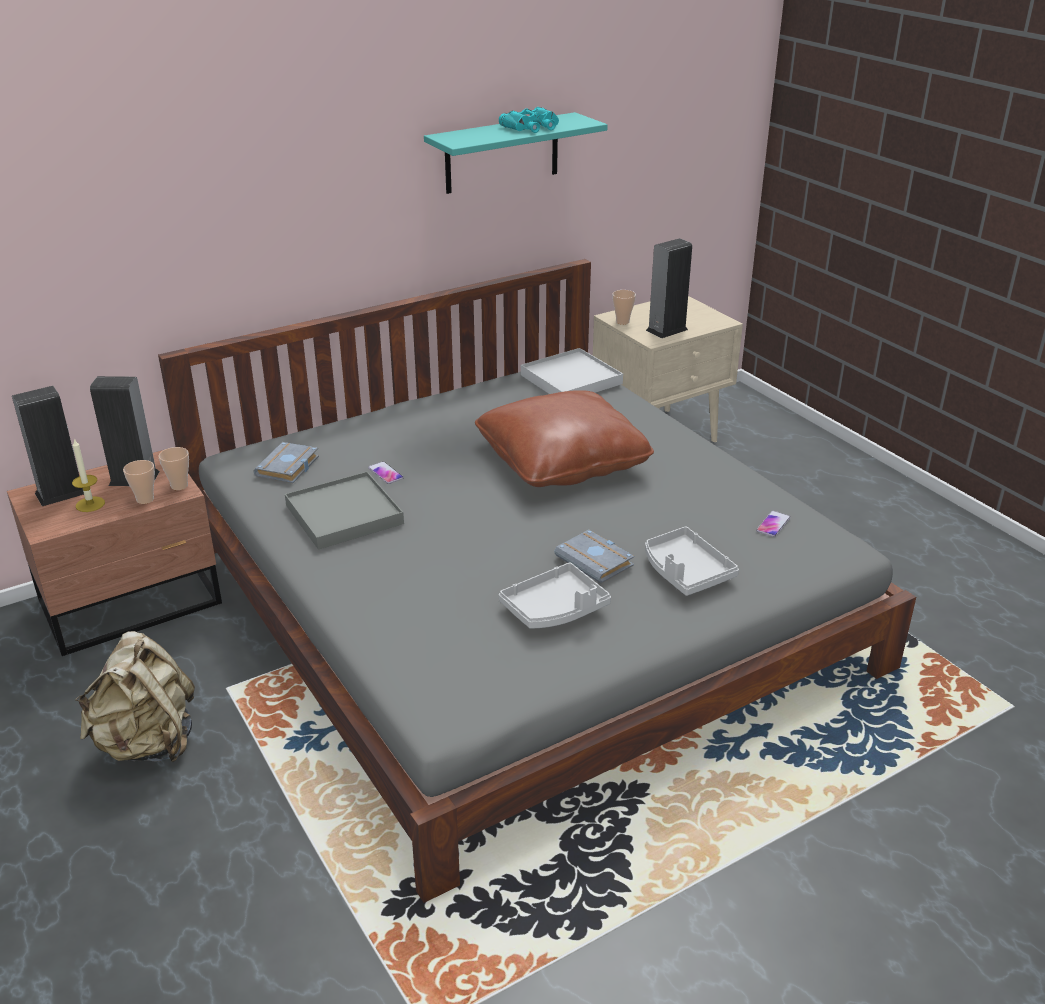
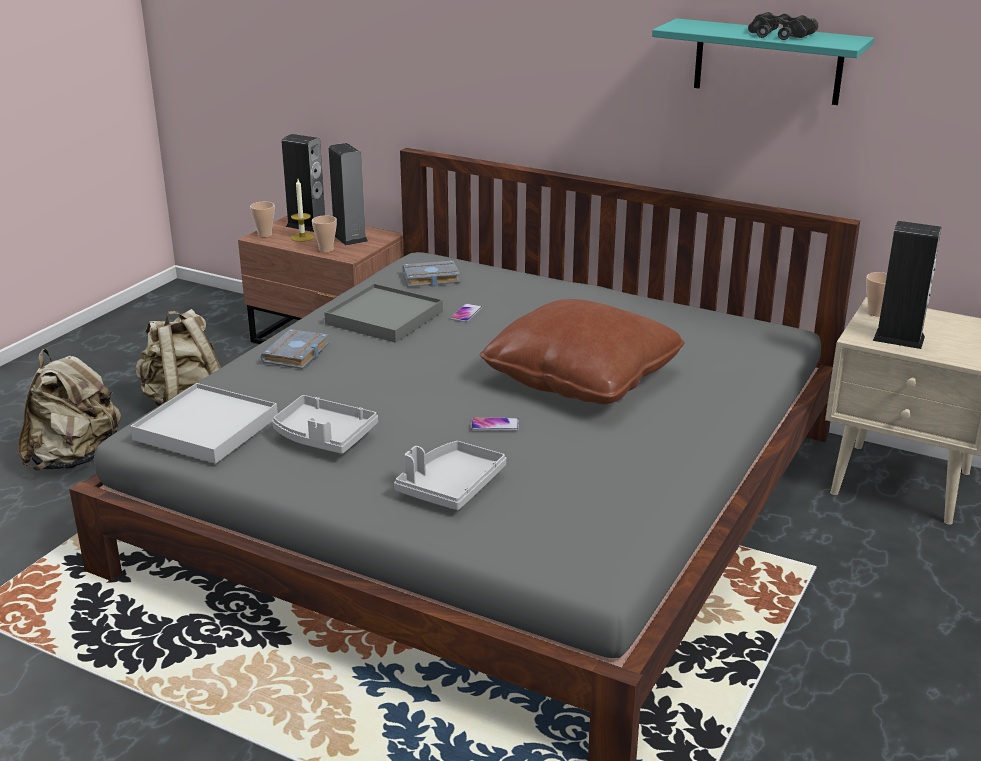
camera: 60 degrees right, 5 degrees down
cup [159,447,189,490] -> cup moved to [250,202,275,237]
turquoise binoculars [499,107,559,133] -> black binoculars [748,12,818,40]
white tray [521,348,623,394] -> white tray moved to [130,383,278,464]
grey book [554,530,634,583] -> grey book moved to [260,329,329,369]
phone [756,511,790,537] -> phone moved to [471,417,519,431]
none -> beige backpack [18,349,121,471]

